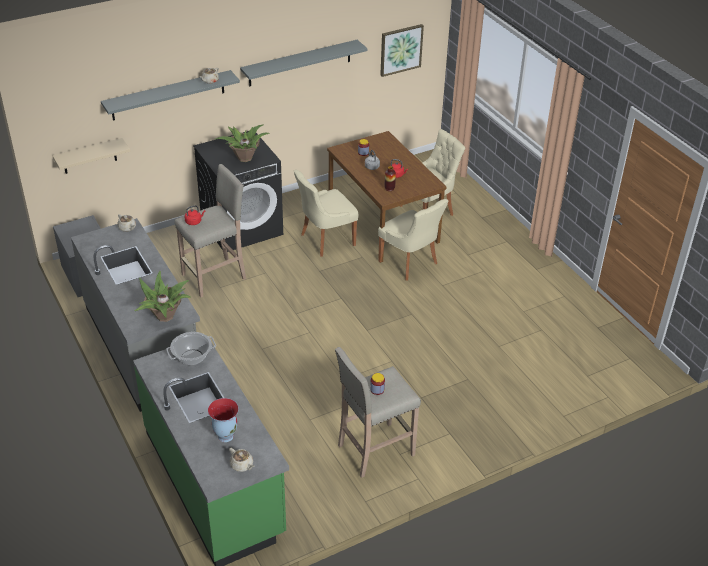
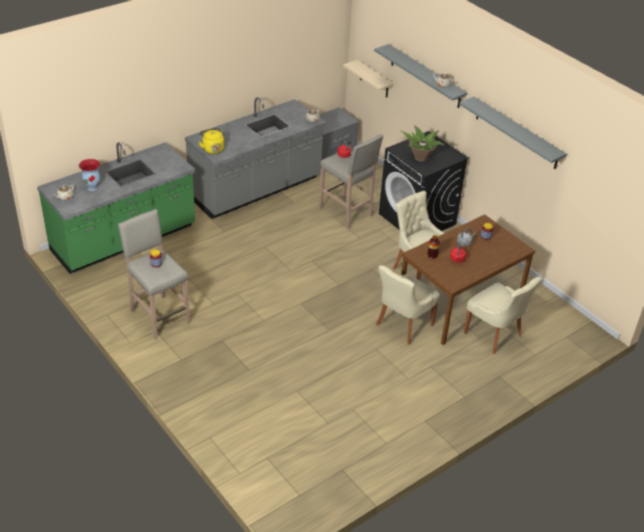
camera: 80 degrees right, 0 degrees up
potted plant [135,271,191,322] -> yellow kettle [199,128,224,154]
cooking pot [166,332,216,365] -> none
picture [380,24,424,77] -> none

